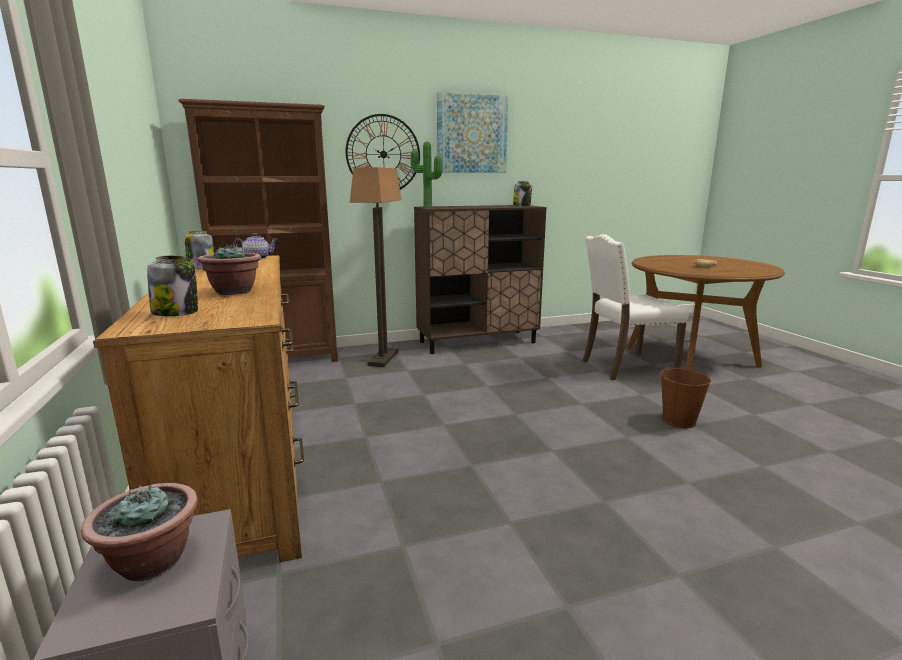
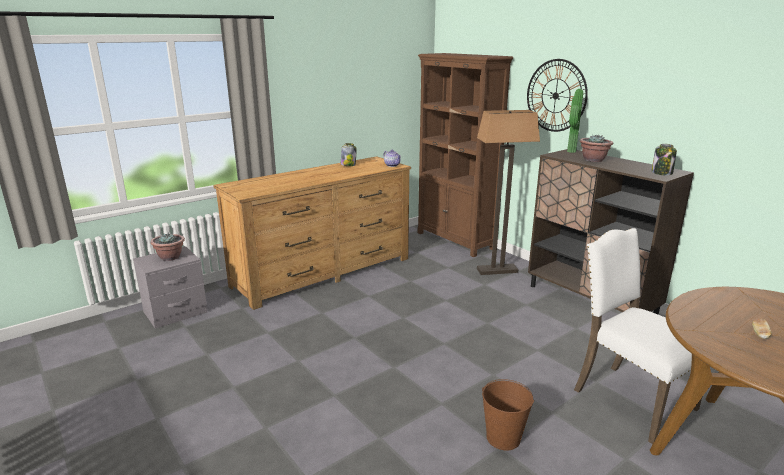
camera: 70 degrees right, 5 degrees up
jar [147,256,198,316] -> none
potted plant [197,244,261,295] -> potted plant moved to [580,134,613,162]
picture [437,92,508,173] -> none

